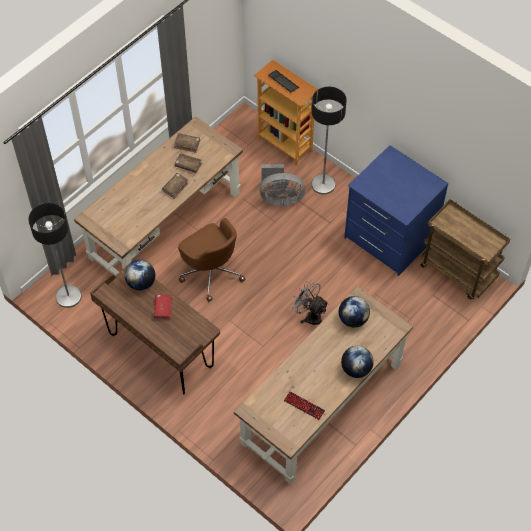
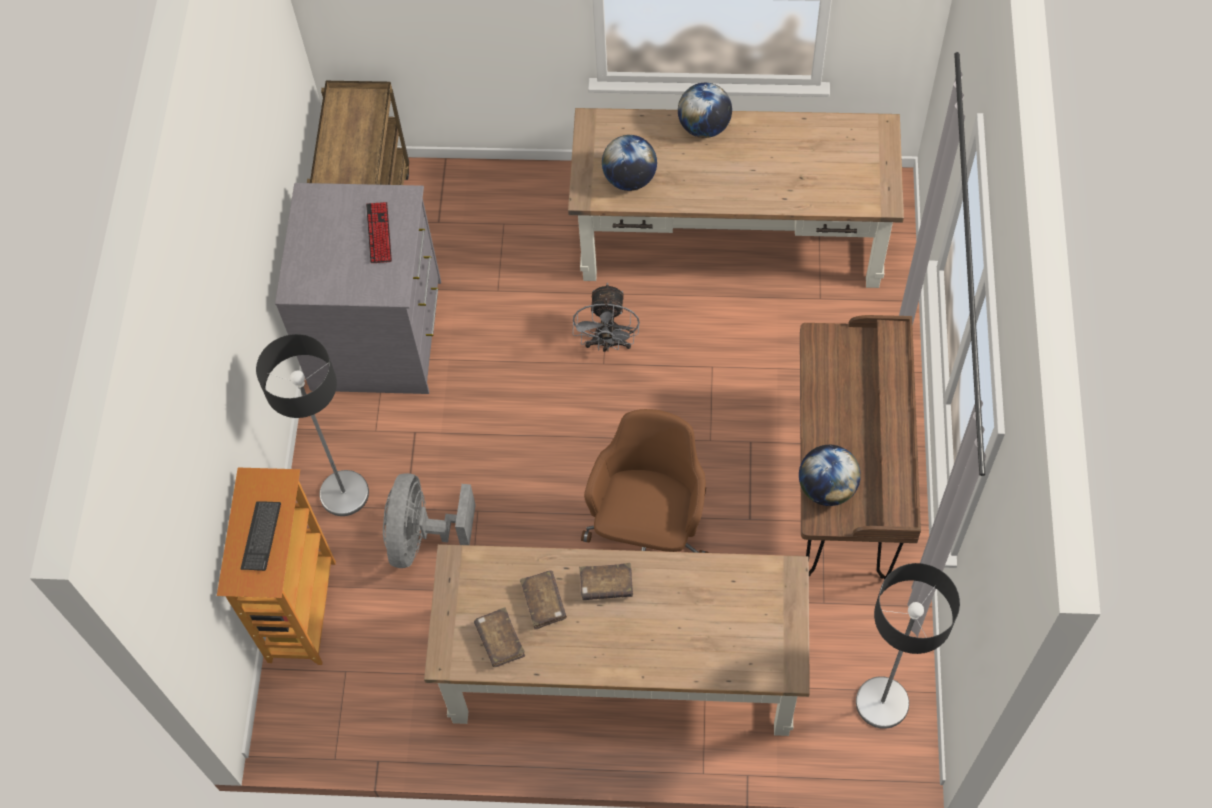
camera: 125 degrees left, 5 degrees up
red book [154,294,172,320] -> none
grey fan [259,164,305,206] -> grey fan turned 135 degrees counterclockwise [383,473,476,568]
keyboard [284,391,325,420] -> keyboard moved to [366,202,392,264]
blue dresser [344,145,448,276] -> grey dresser [275,183,441,394]

